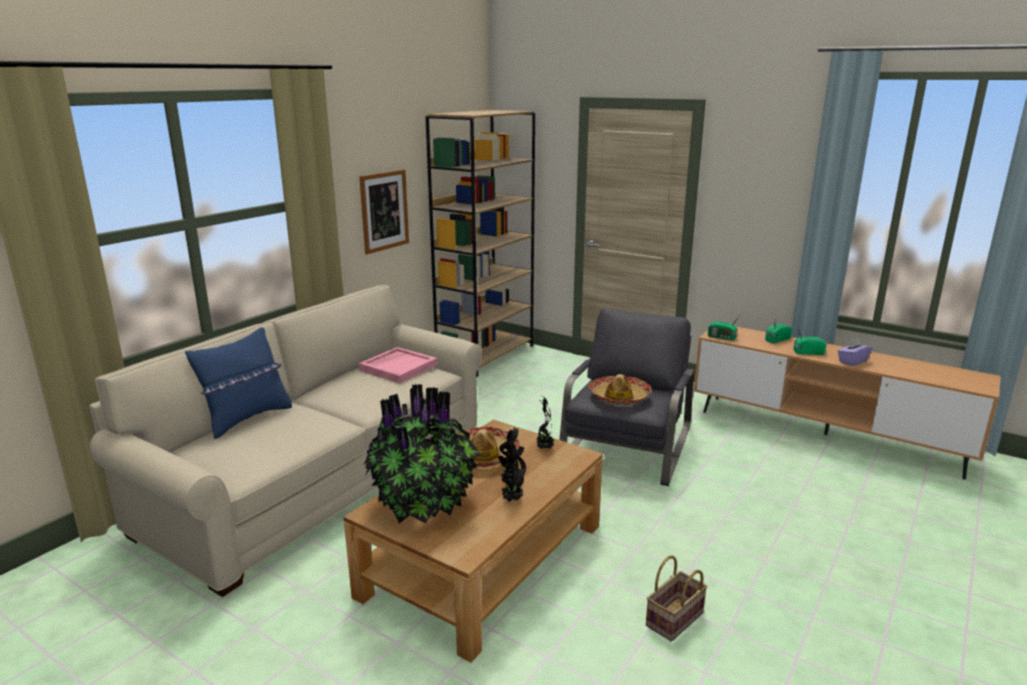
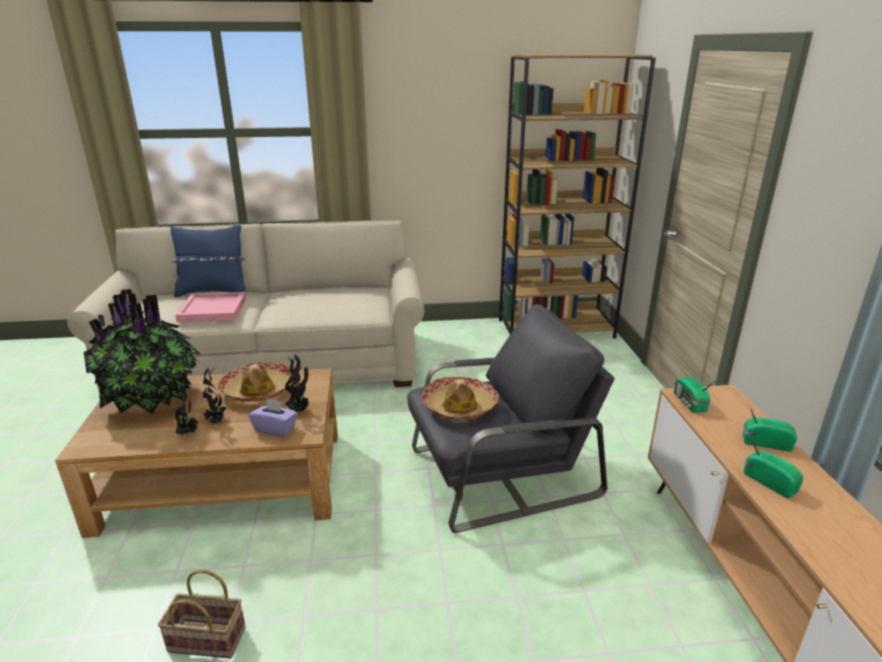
camera: 50 degrees right, 5 degrees up
pink tray [358,347,437,383] -> pink tray moved to [175,292,247,322]
picture [359,169,409,254] -> none
purple tissue box [838,338,872,366] -> purple tissue box moved to [249,399,297,437]

